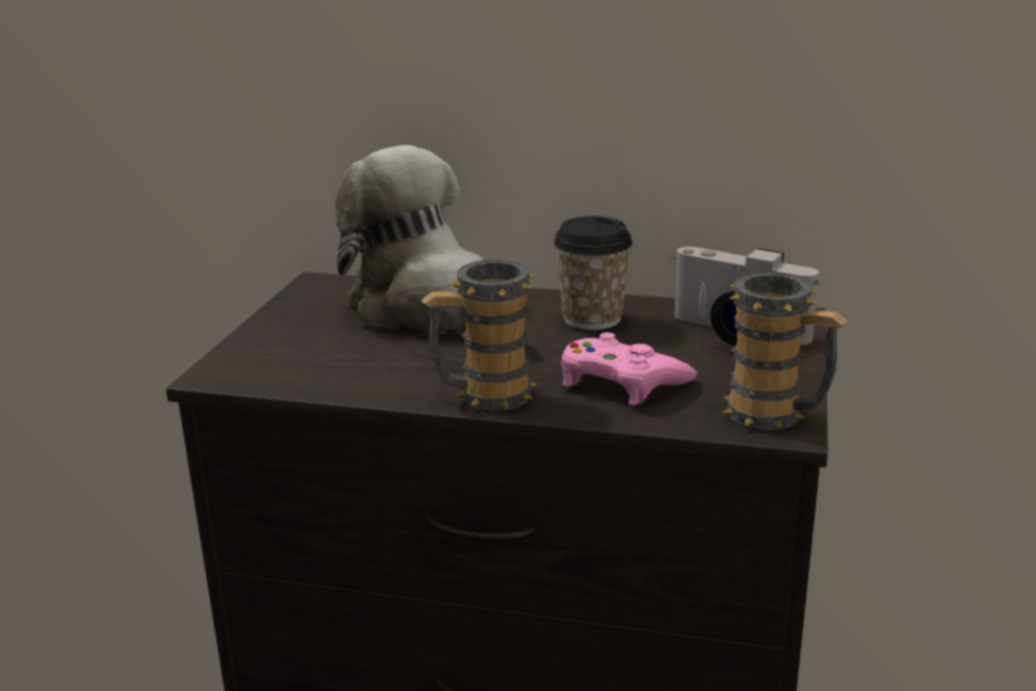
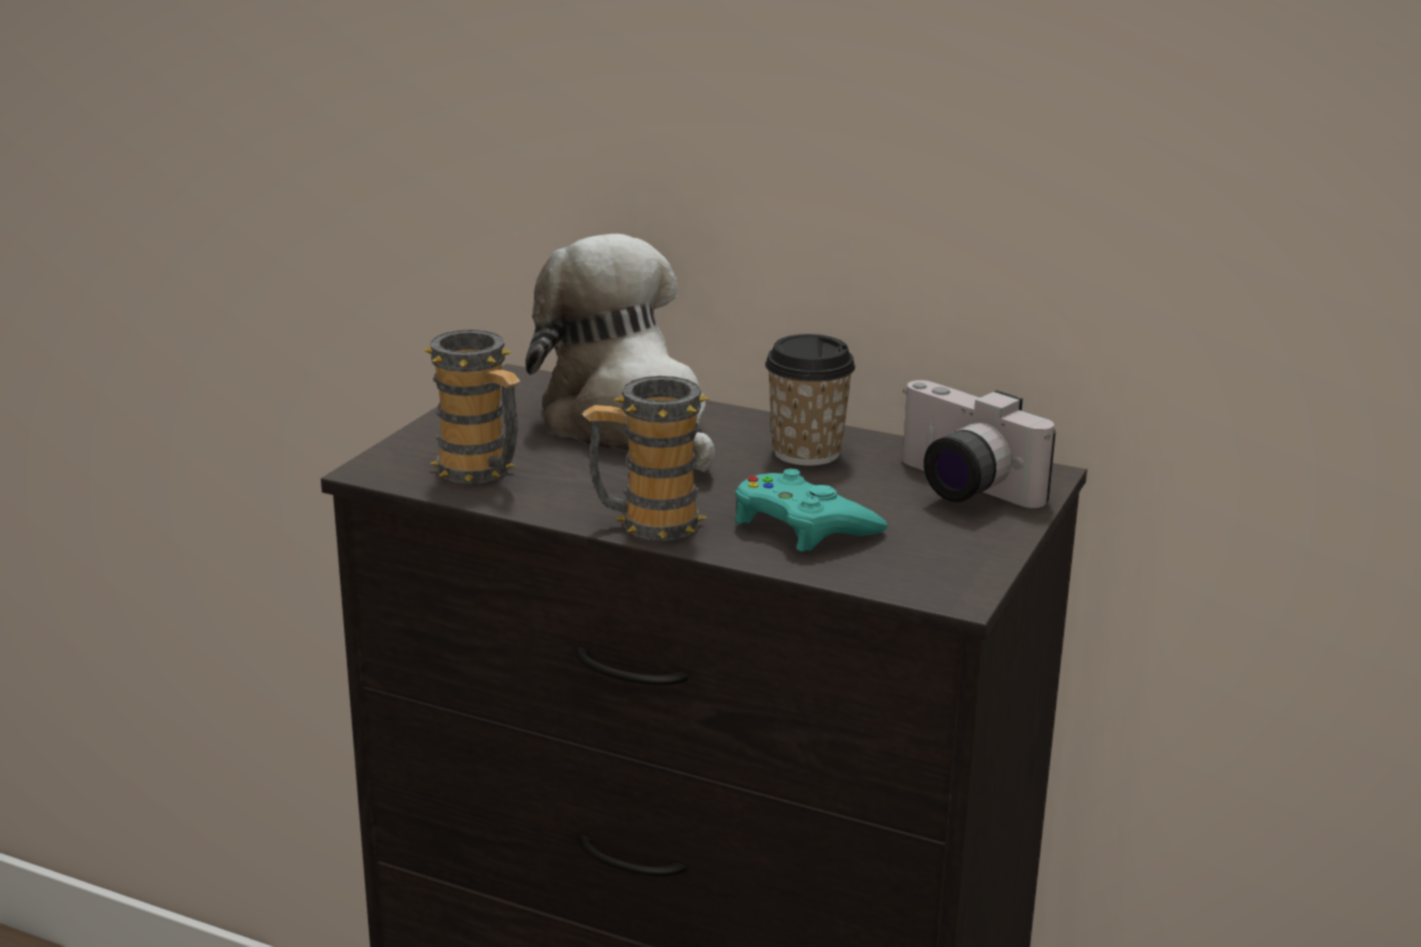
camera: 10 degrees right, 0 degrees up
pink game controller [561,332,697,406] -> turquoise game controller [735,468,888,552]
mug [723,272,847,430] -> mug moved to [423,330,520,484]

